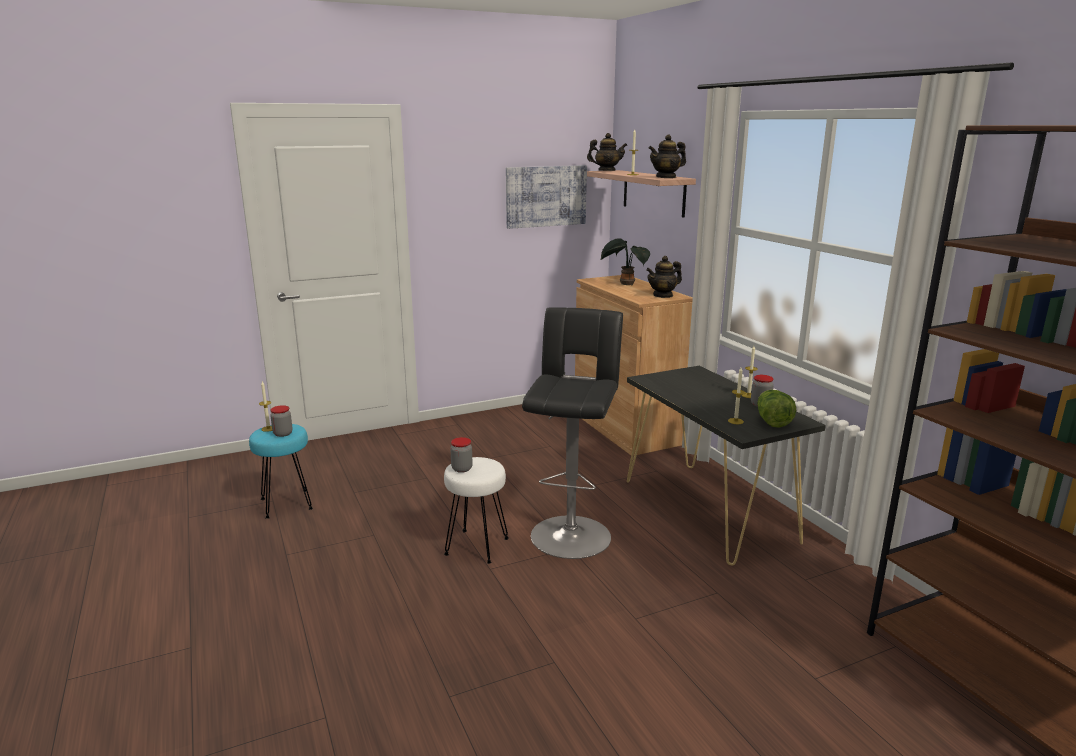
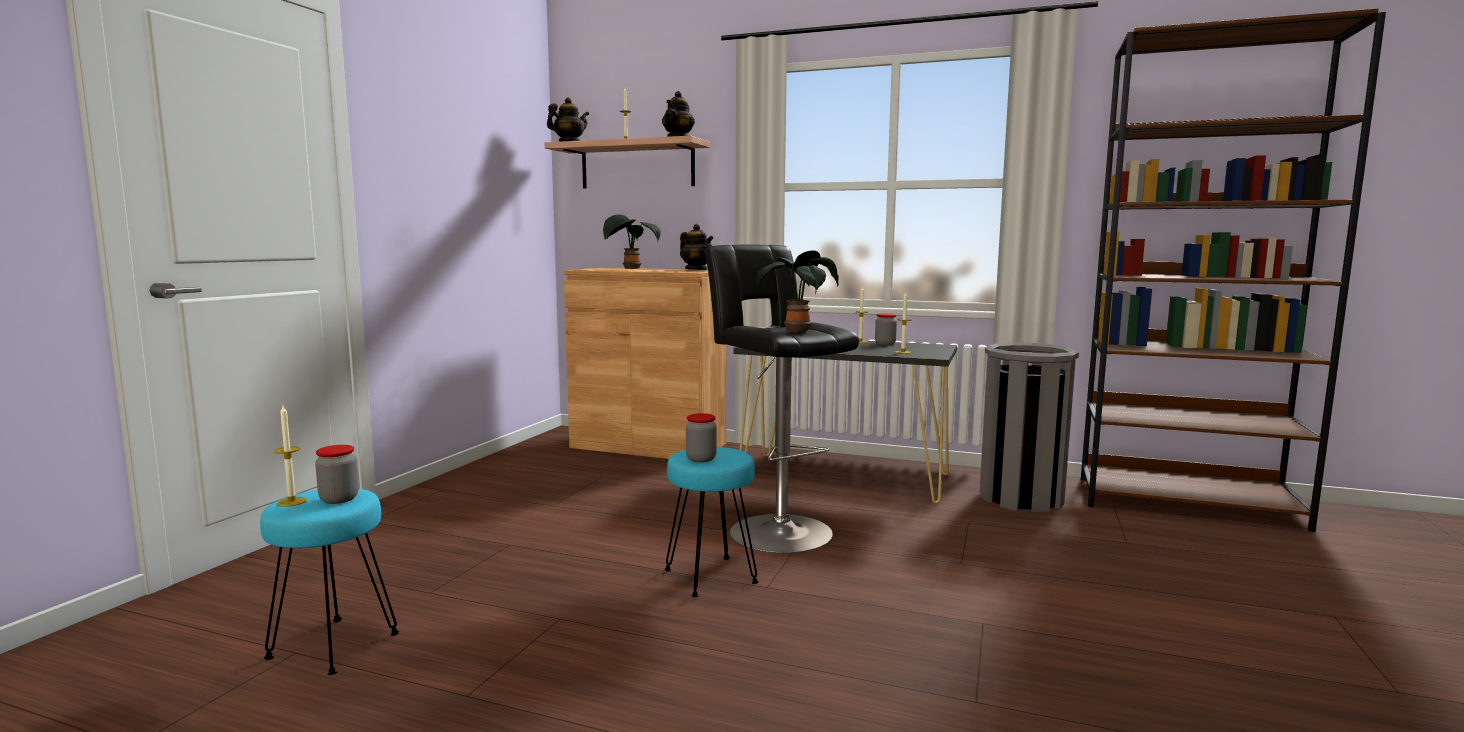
camera: 45 degrees left, 10 degrees down
white stool [444,457,509,564] -> turquoise stool [665,447,759,597]
picture [506,165,587,229] -> none
teapot [646,256,682,298] -> teapot turned 60 degrees counterclockwise [680,224,714,270]
lettuce [757,390,796,428] -> none
none -> potted plant [756,250,839,332]
none -> grey trash can [979,342,1079,512]

